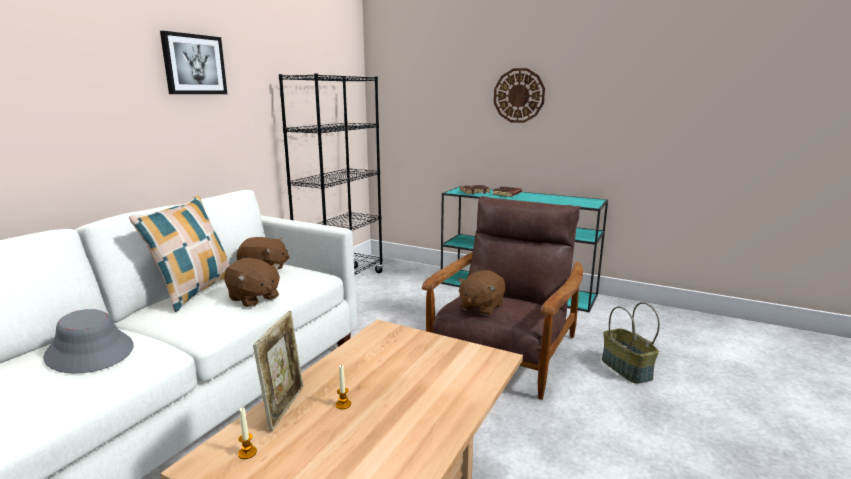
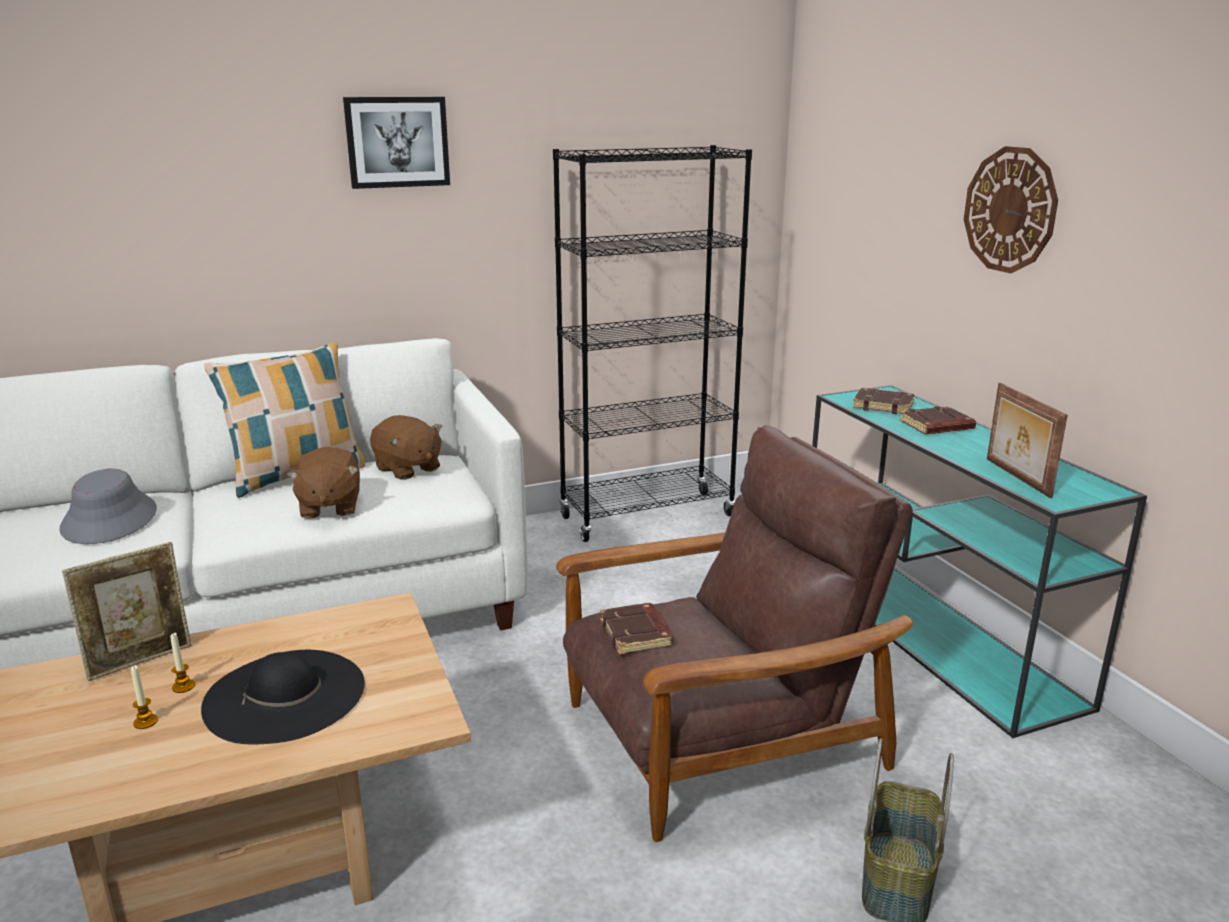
camera: 40 degrees right, 5 degrees up
candle [238,408,257,459] -> candle moved to [131,665,158,729]
brown plush toy [458,270,505,316] -> brown book [600,603,674,655]
none -> black hat [201,650,365,745]
none -> picture frame [987,383,1068,498]

